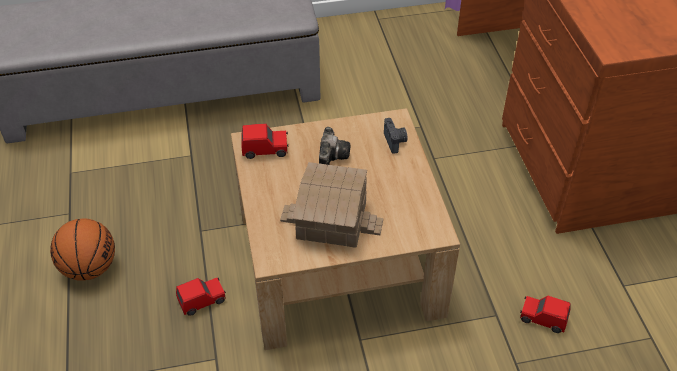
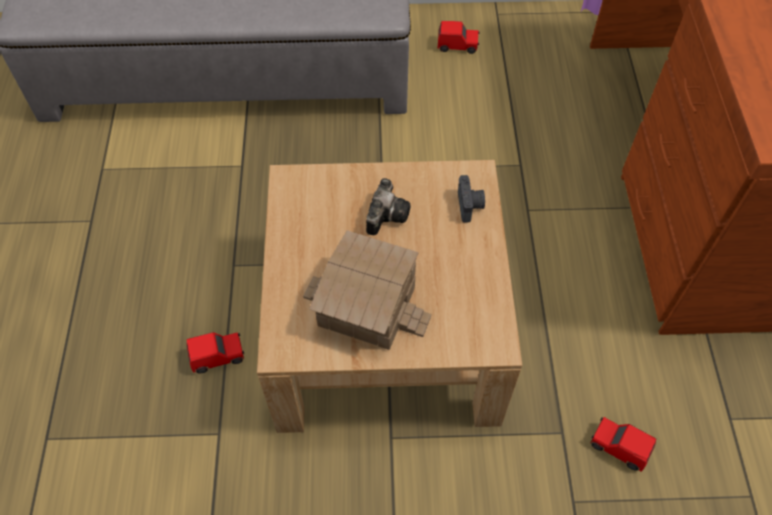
camera: 10 degrees right, 10 degrees up
basketball [50,218,115,281] -> none
red toy car [241,124,288,159] -> red toy car moved to [438,21,480,54]

